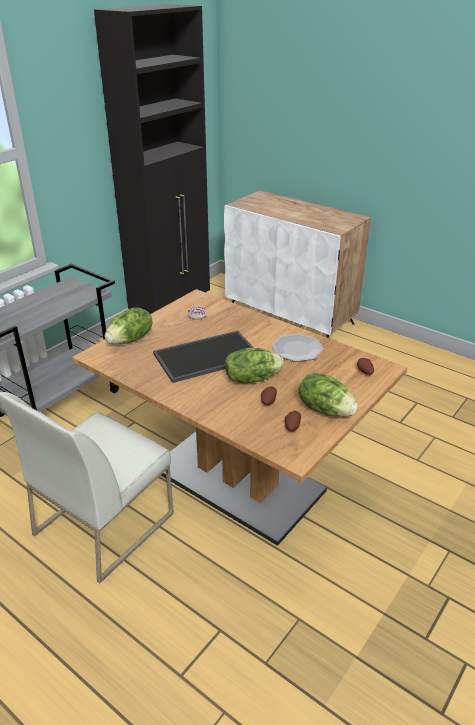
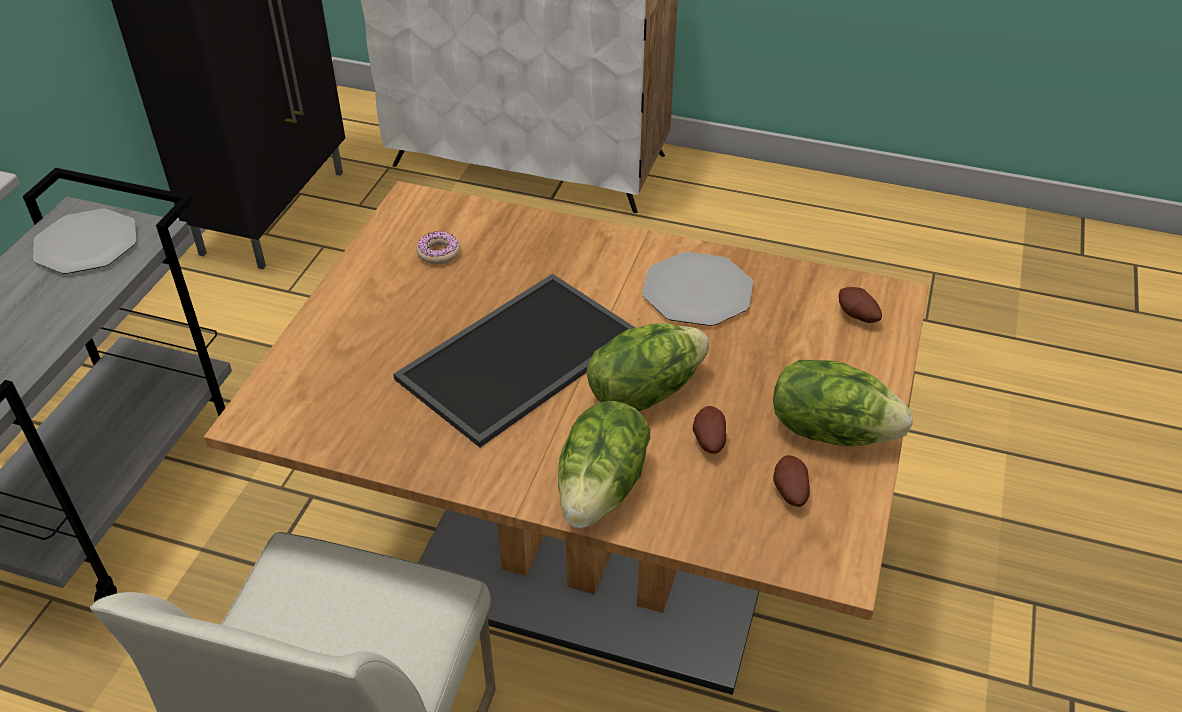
camera: 20 degrees left, 10 degrees up
lettuce [105,307,153,344] -> lettuce moved to [558,401,650,528]
none -> plate [33,209,137,274]

